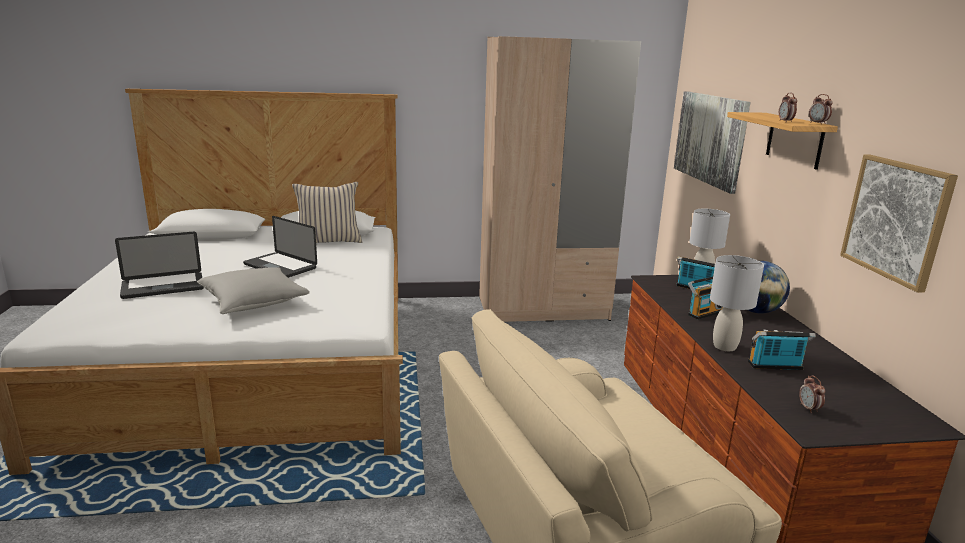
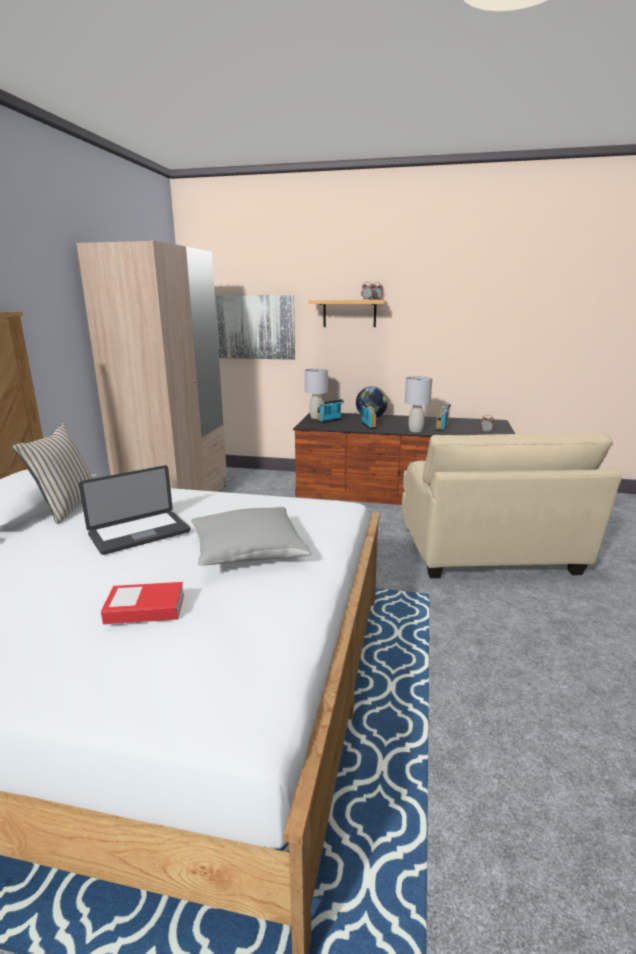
camera: 70 degrees left, 0 degrees up
laptop [115,232,204,299] -> book [101,582,184,624]
picture [840,155,958,293] -> none

